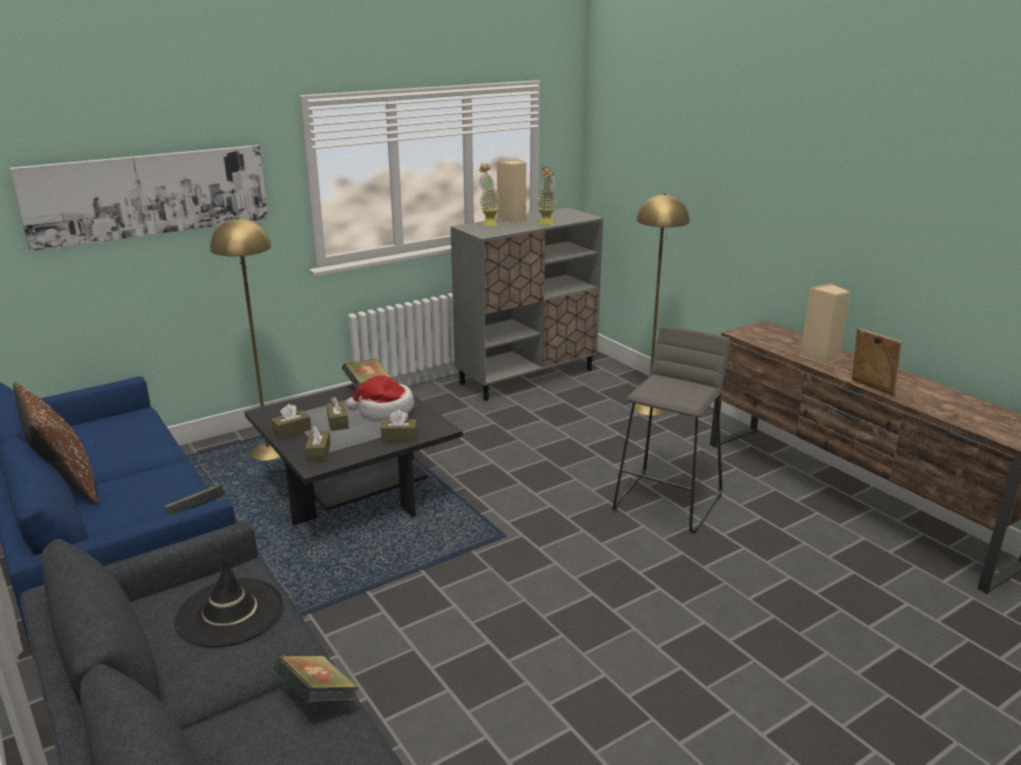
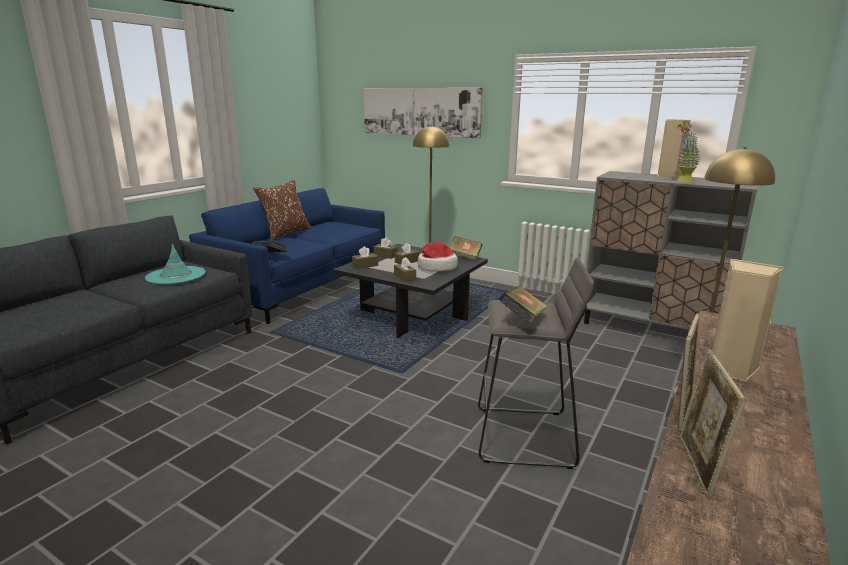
camera: 65 degrees right, 5 degrees down
black hat [174,559,283,647] -> turquoise hat [145,244,205,284]
book [274,656,359,703] -> book moved to [499,286,547,323]
potted plant [479,163,500,226] -> none
none -> picture frame [680,350,746,498]

